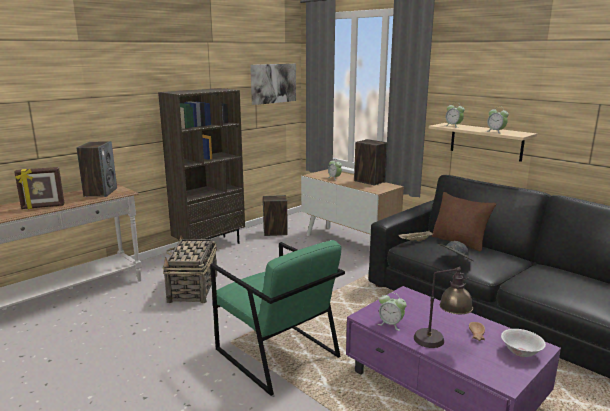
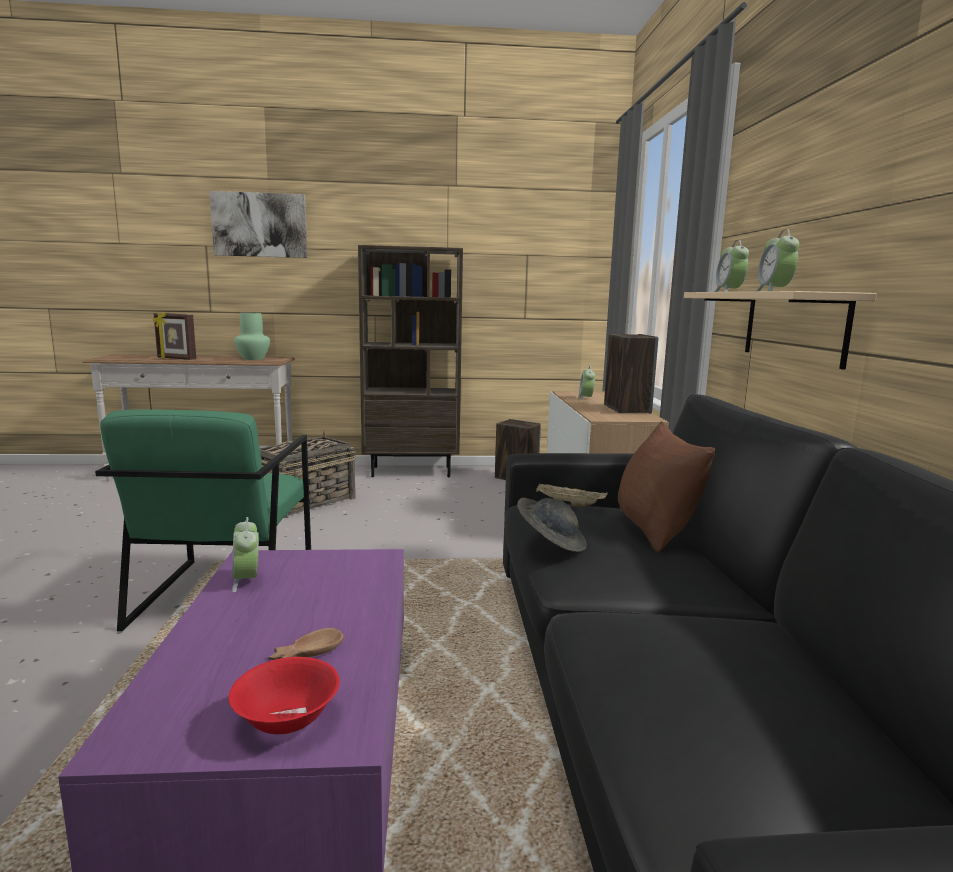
camera: 40 degrees right, 5 degrees down
speaker [77,141,117,197] -> green vase [234,313,270,360]
picture [250,63,296,105] -> picture moved to [209,191,307,258]
table lamp [414,266,473,348] -> none
white bowl [501,329,546,357] -> red bowl [229,657,340,734]

